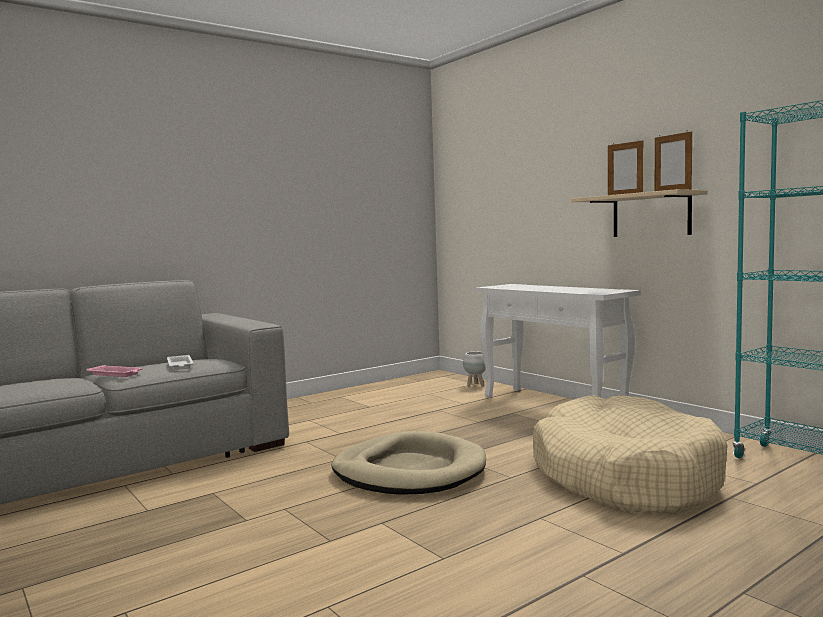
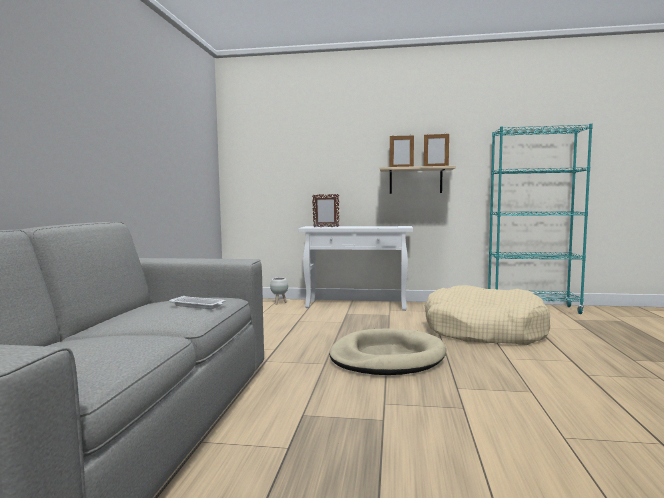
camera: 45 degrees left, 0 degrees up
pink tray [86,365,143,377] -> none
none -> picture frame [312,194,339,227]

